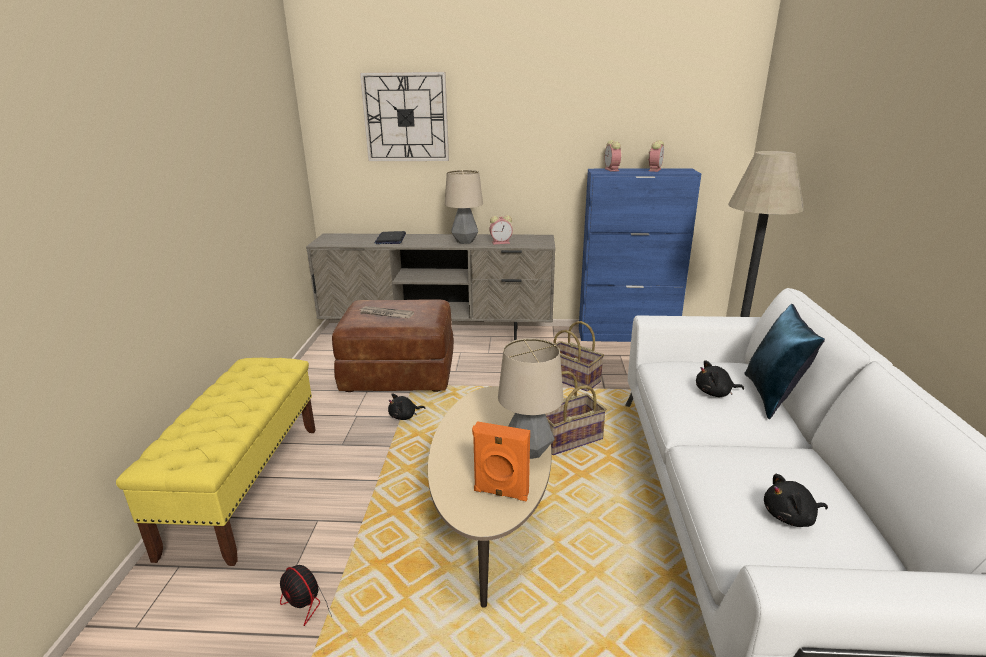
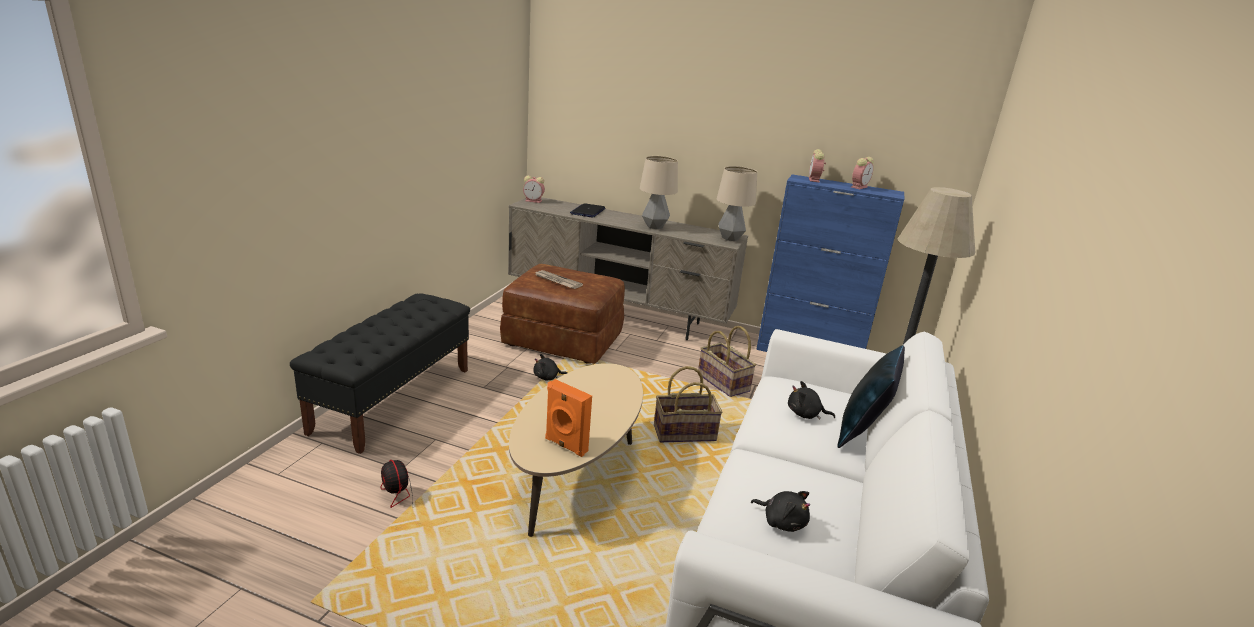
camera: 15 degrees right, 0 degrees up
yellow bench [116,358,316,566] -> black bench [290,294,470,454]
wall clock [360,72,449,161] -> none
alarm clock [489,215,513,245] -> alarm clock moved to [523,176,545,203]
table lamp [498,338,564,459] -> table lamp moved to [717,166,757,241]
black plush toy [764,474,828,527] -> black plush toy turned 150 degrees counterclockwise [751,491,810,532]

